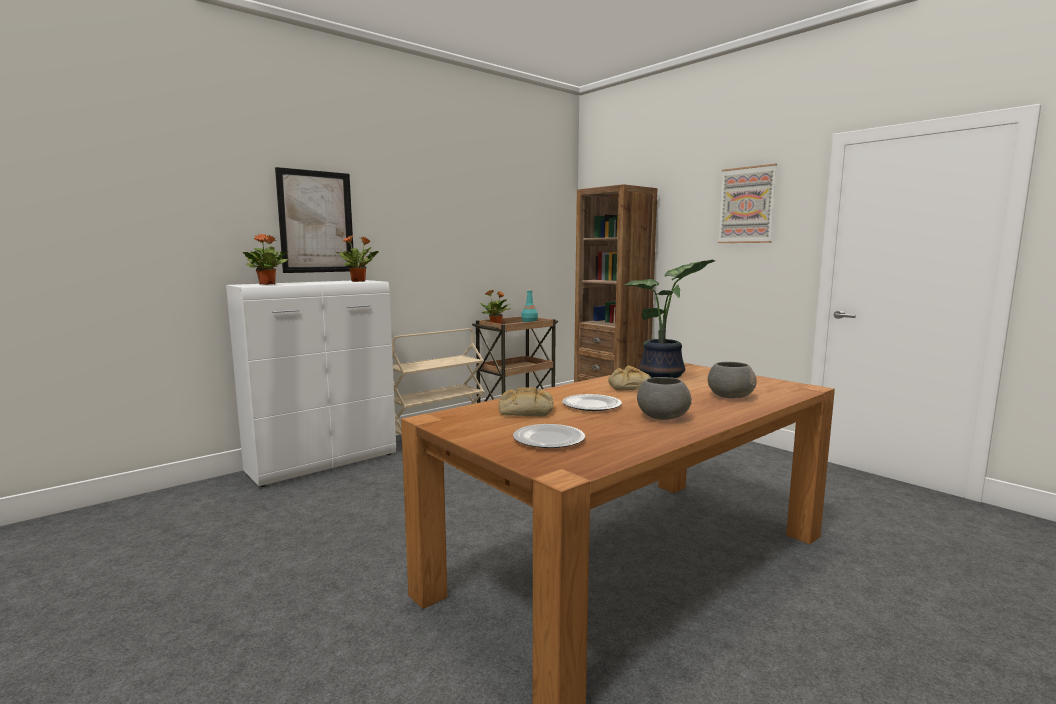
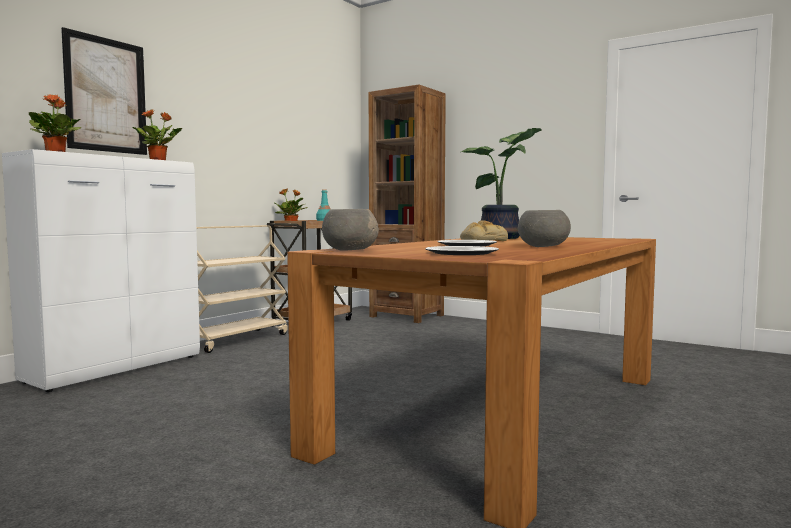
camera: 15 degrees left, 5 degrees down
bread [499,387,554,417] -> none
grey bowl [708,362,757,398] -> grey bowl moved to [322,209,379,251]
picture [718,164,777,243] -> none

